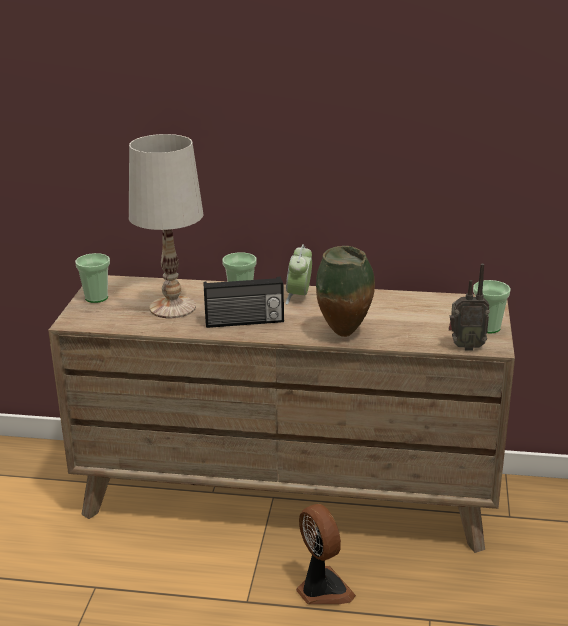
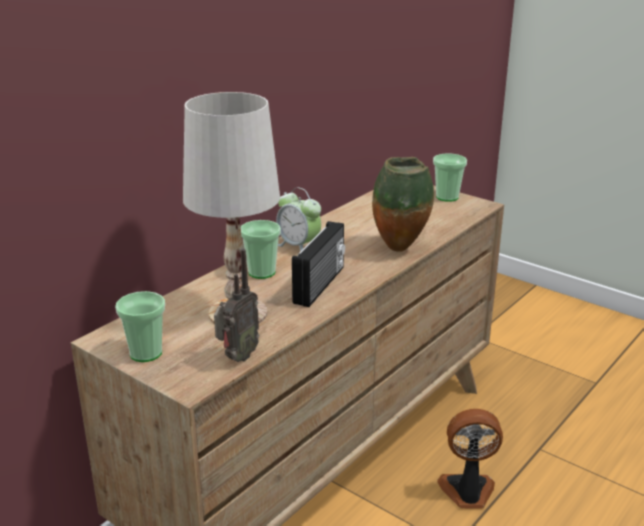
camera: 60 degrees left, 0 degrees up
radio [449,264,490,350] -> radio moved to [214,249,259,362]

